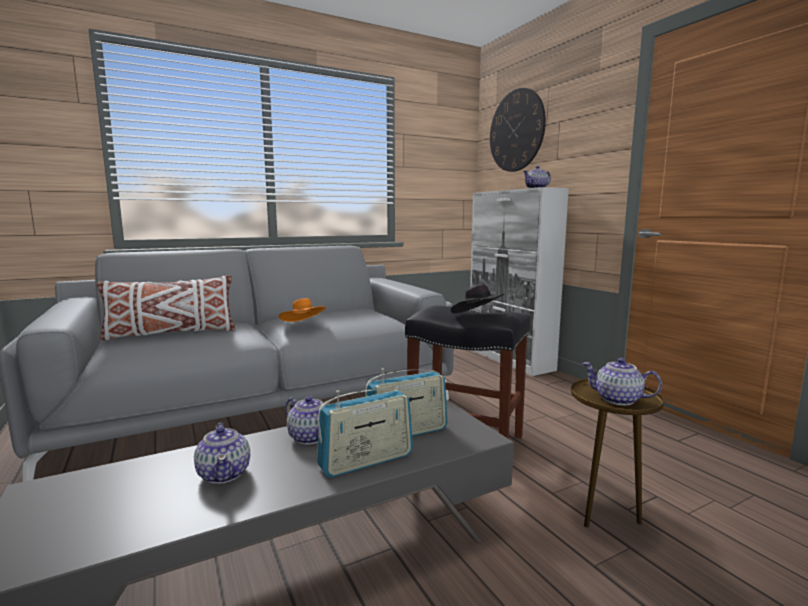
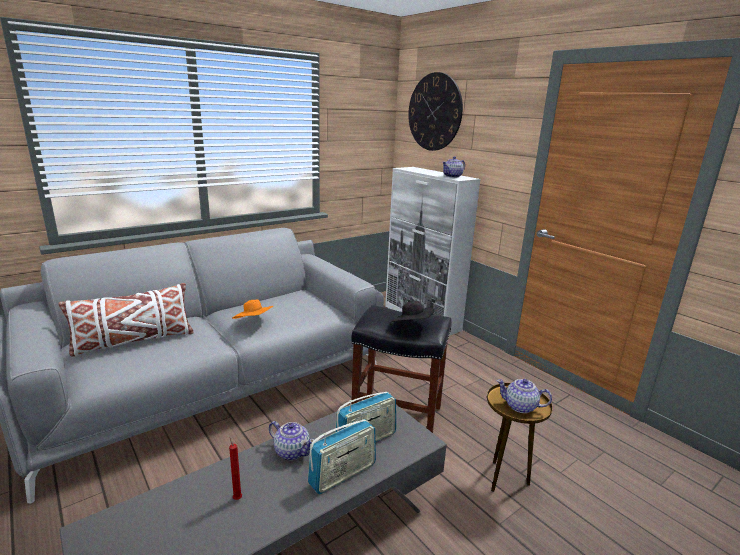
camera: 10 degrees left, 10 degrees up
teapot [194,423,250,484] -> red candle [229,436,242,500]

